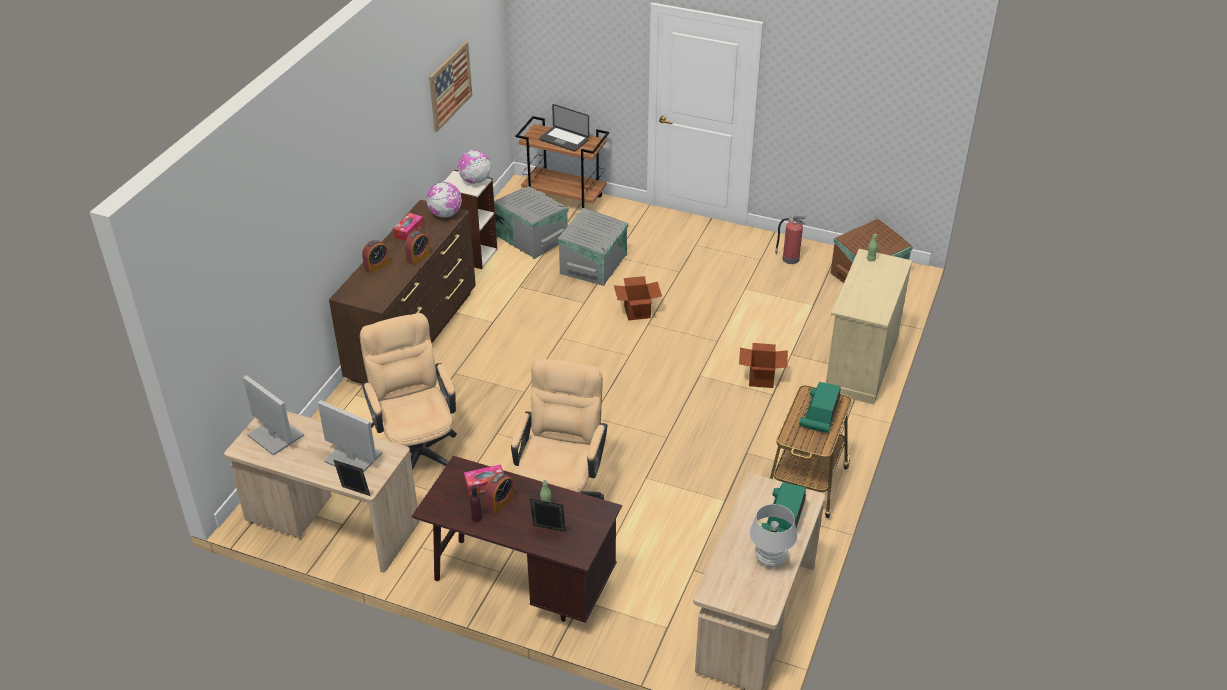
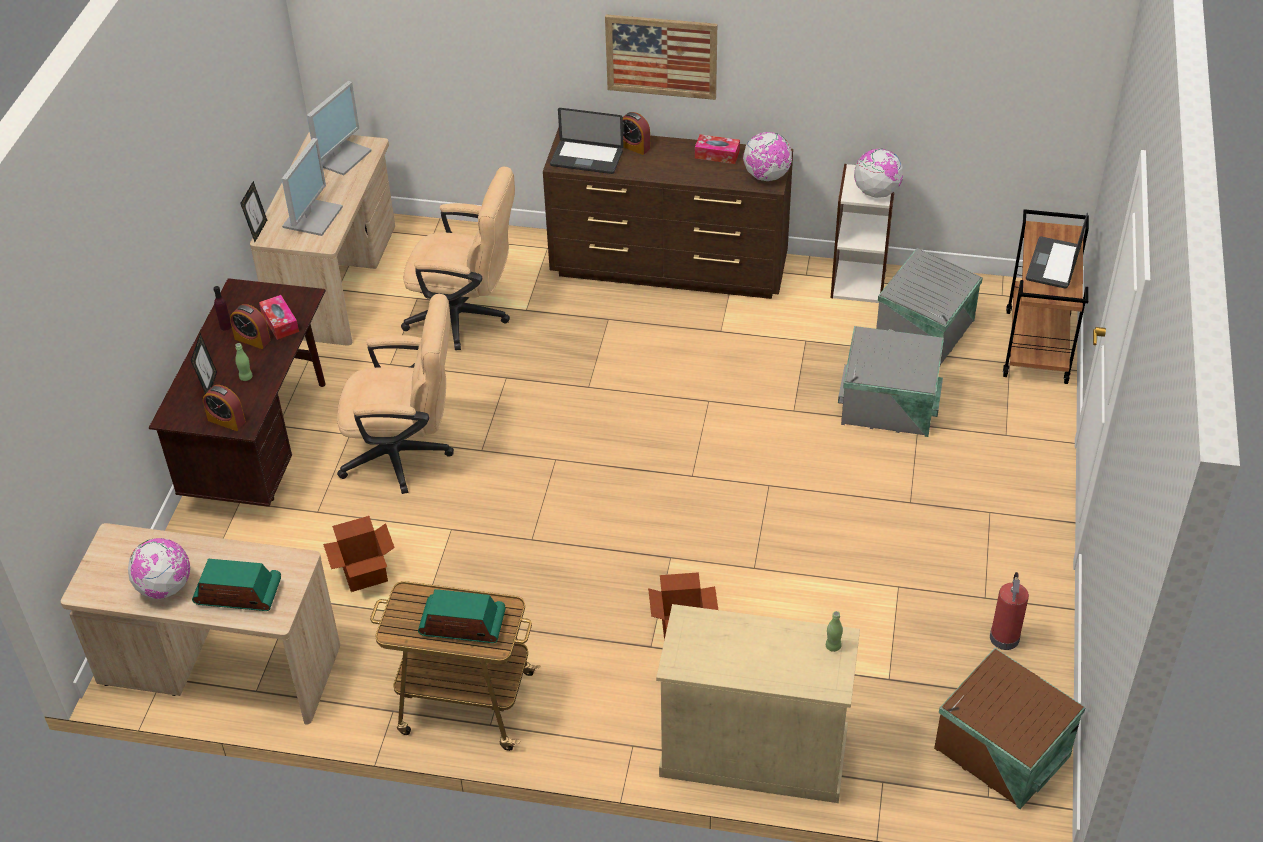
camera: 80 degrees right, 5 degrees up
beige office chair [360,313,457,470] -> beige office chair turned 45 degrees clockwise [401,167,515,350]
alarm clock [405,231,430,265] -> alarm clock moved to [203,385,246,431]
picture [429,41,472,132] -> picture moved to [605,14,717,100]
cardboard box [614,276,662,320] -> cardboard box moved to [323,516,395,592]
white table lamp [750,504,797,567] -> globe [128,538,190,599]
none -> laptop [550,108,624,174]

